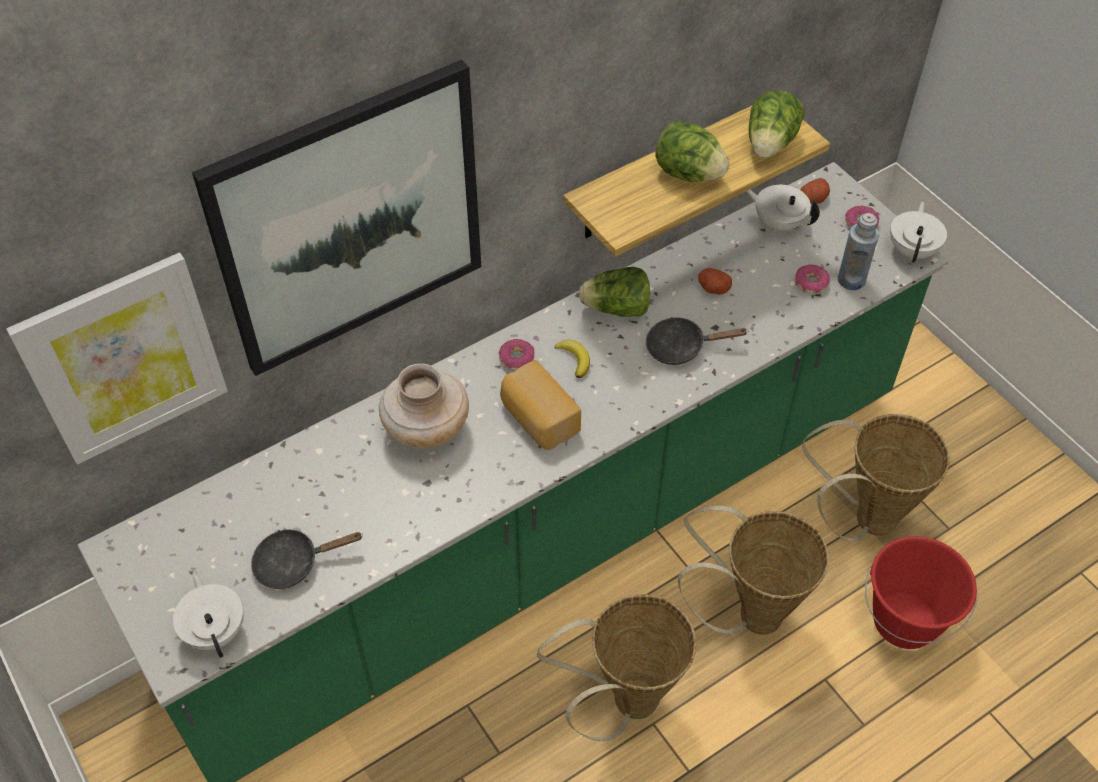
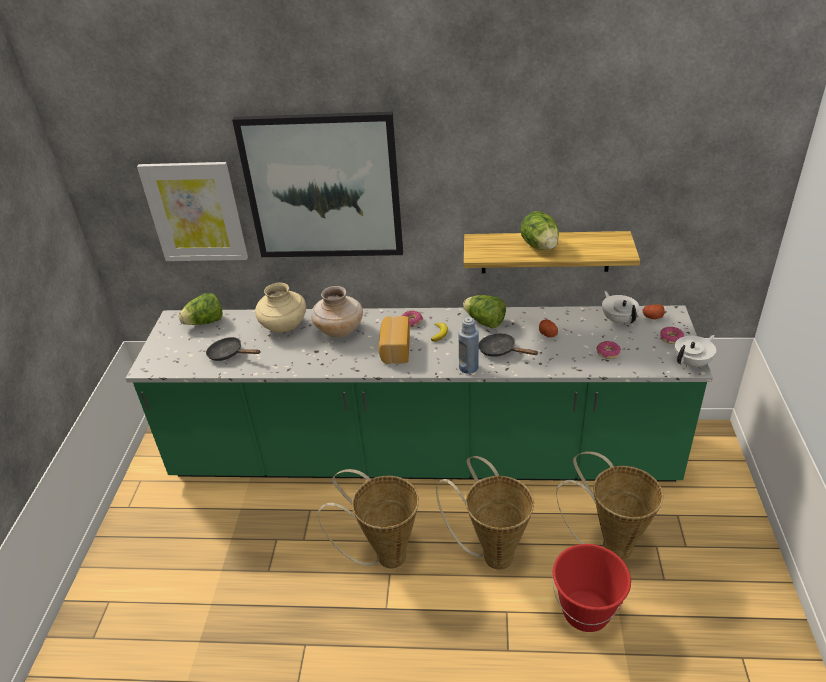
camera: 40 degrees right, 15 degrees down
white teapot [173,571,244,658] -> none
lettuce [749,90,804,158] -> lettuce moved to [178,293,223,325]
blue bottle [838,213,879,290] -> blue bottle moved to [459,317,479,374]
none -> beige vase [255,283,306,333]

